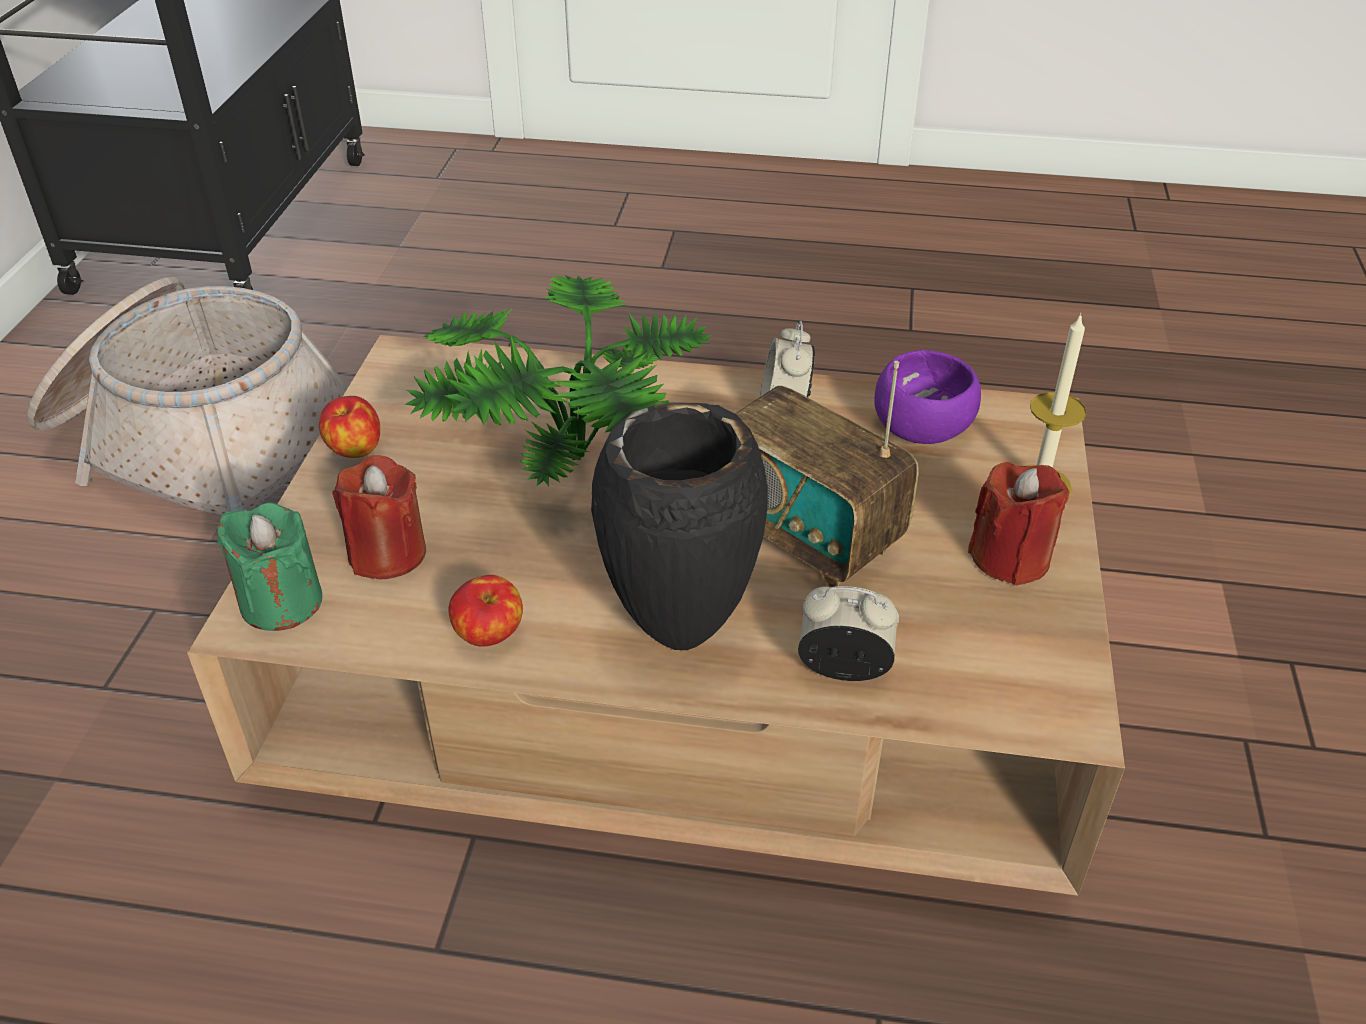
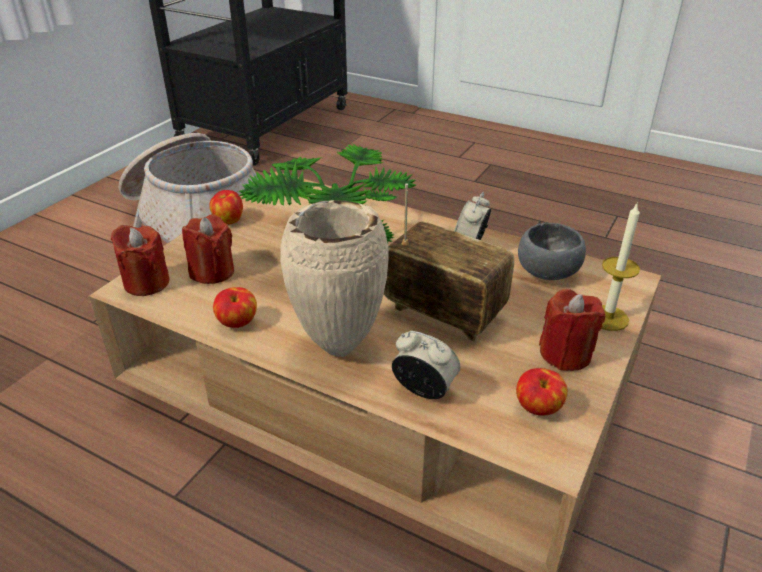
camera: 20 degrees right, 5 degrees down
green candle [218,502,322,631] -> red candle [111,225,170,296]
black vase [591,402,768,650] -> beige vase [280,200,389,357]
radio [735,361,919,587] -> radio turned 150 degrees clockwise [384,183,514,342]
purple bowl [874,350,981,444] -> grey bowl [518,223,586,280]
none -> apple [516,368,568,416]

